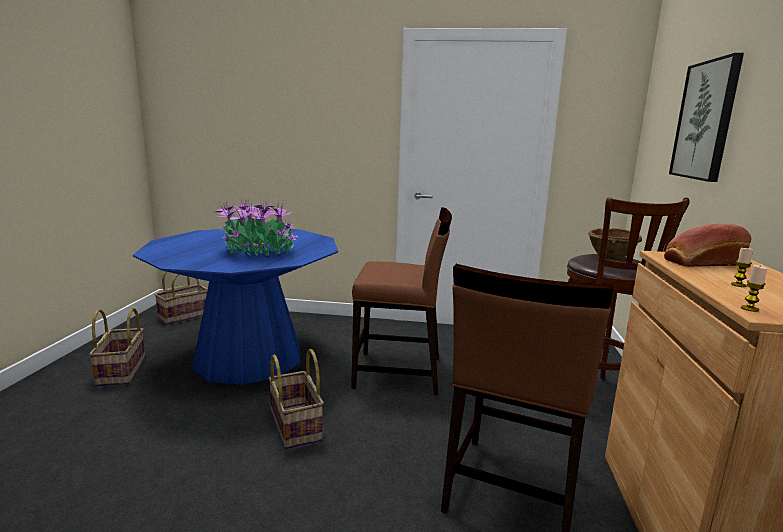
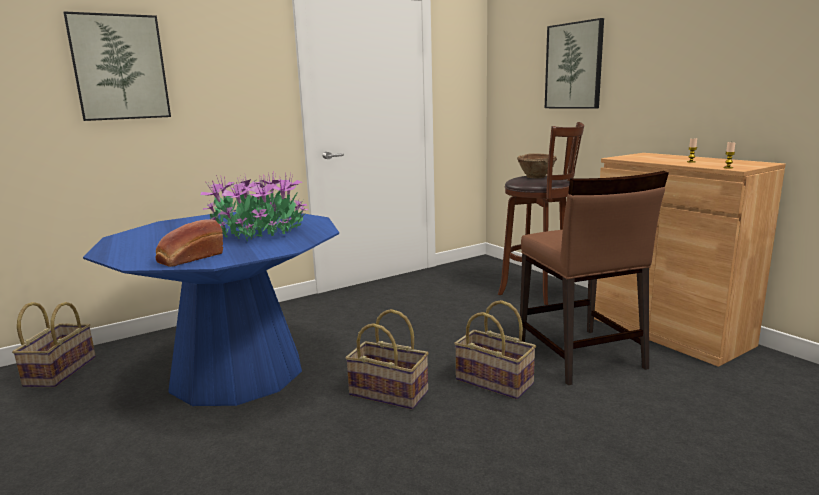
camera: 40 degrees left, 0 degrees up
basket [89,308,145,386] -> basket moved to [454,300,536,399]
brown chair [351,207,452,396] -> none
bread [664,223,751,267] -> bread moved to [156,219,223,267]
none -> picture [63,11,171,121]

